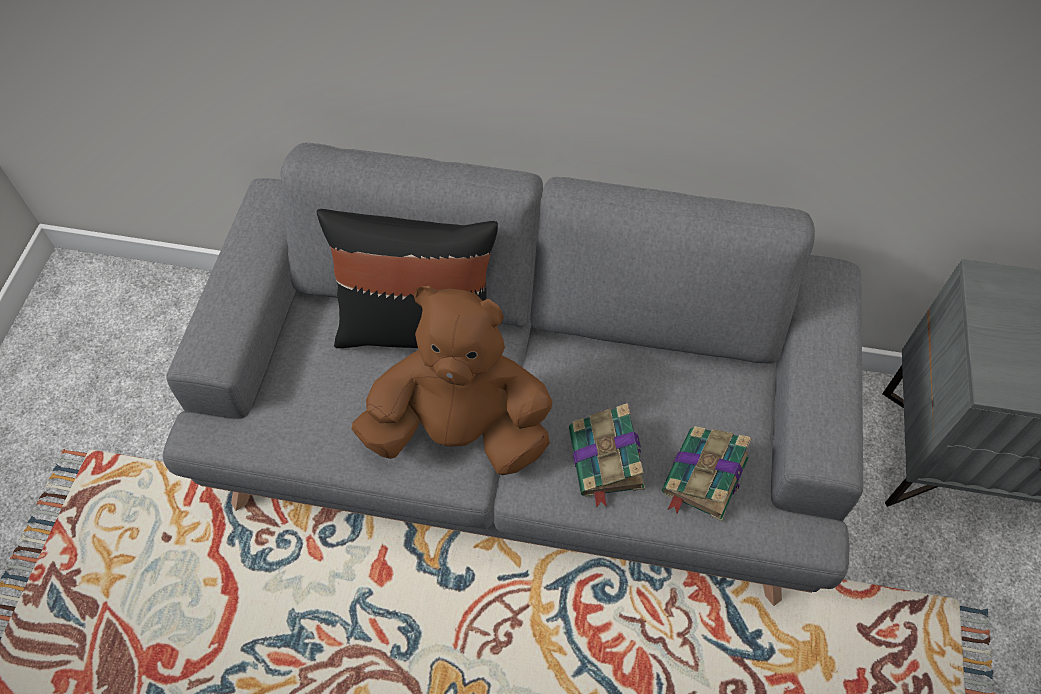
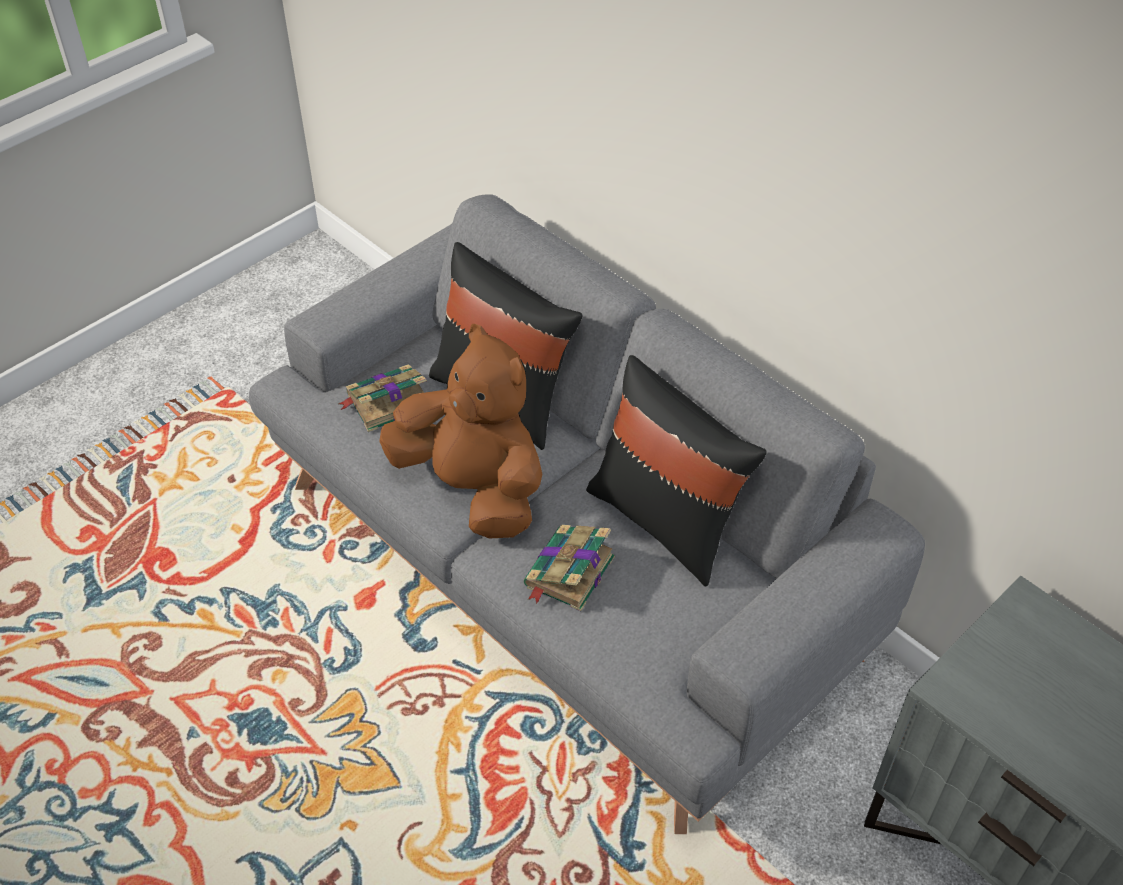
camera: 35 degrees right, 10 degrees down
book [662,426,752,521] -> book moved to [338,364,427,432]
none -> black pillow [586,355,767,586]

